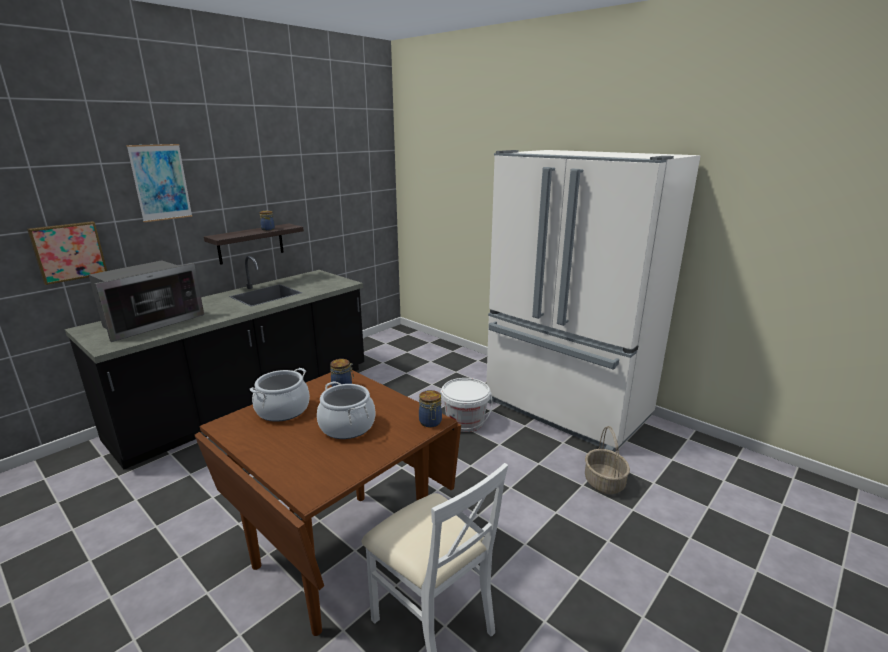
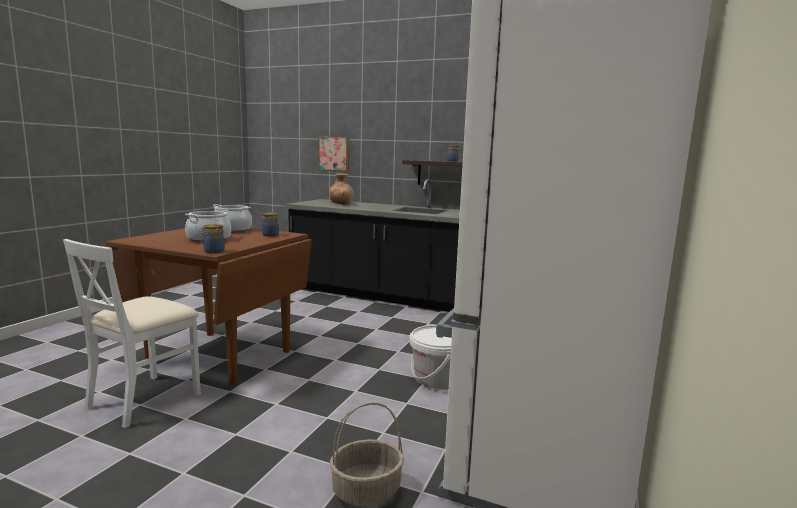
camera: 70 degrees right, 10 degrees down
microwave [89,260,204,342] -> brown vase [329,173,354,204]
picture [126,144,192,222] -> none

